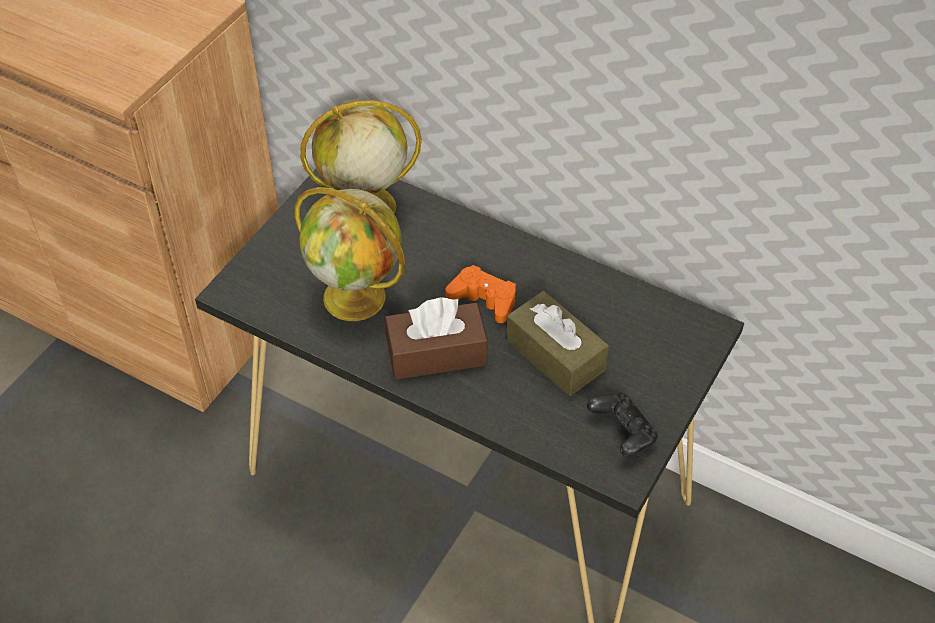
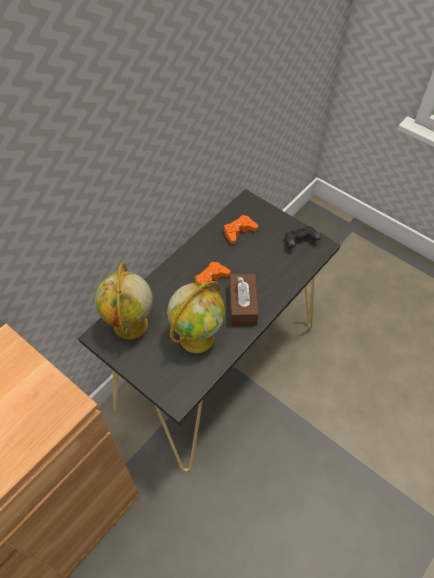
camera: 80 degrees left, 5 degrees up
brown tissue box [506,291,609,396] -> none
none -> orange game controller [224,215,258,244]

